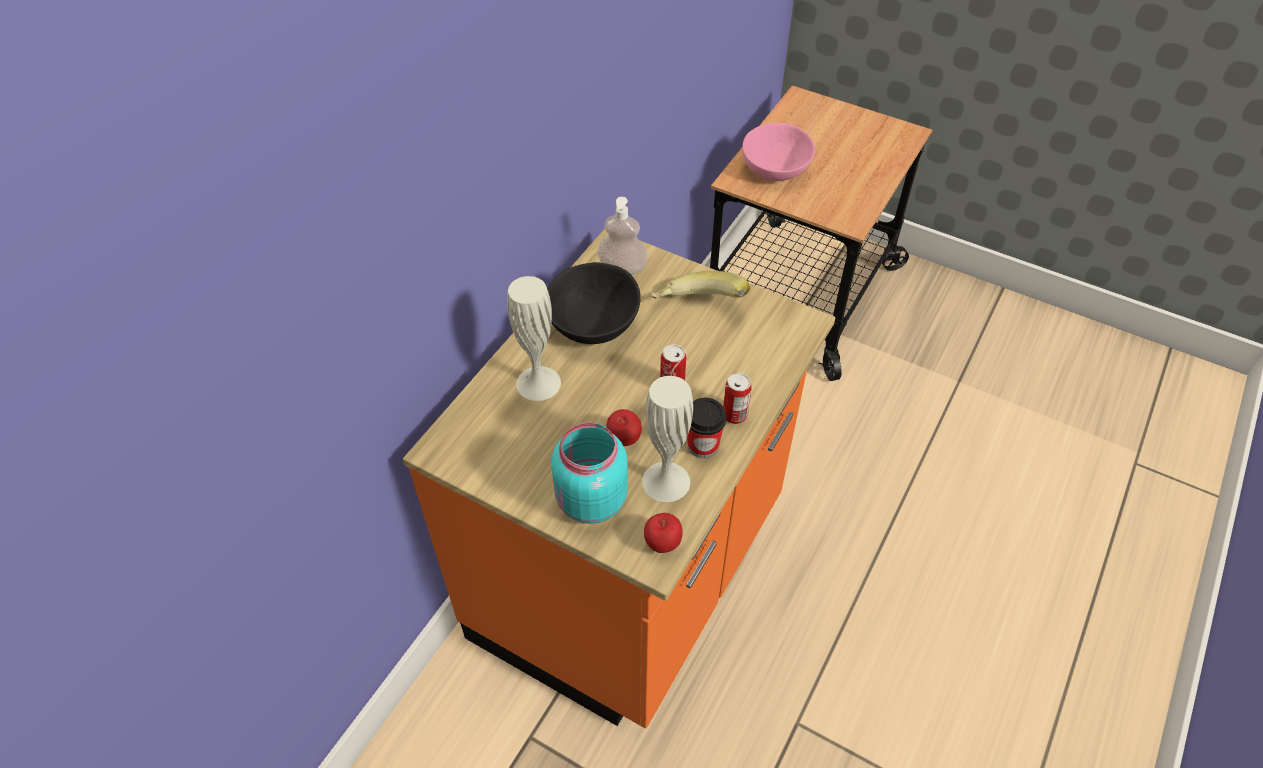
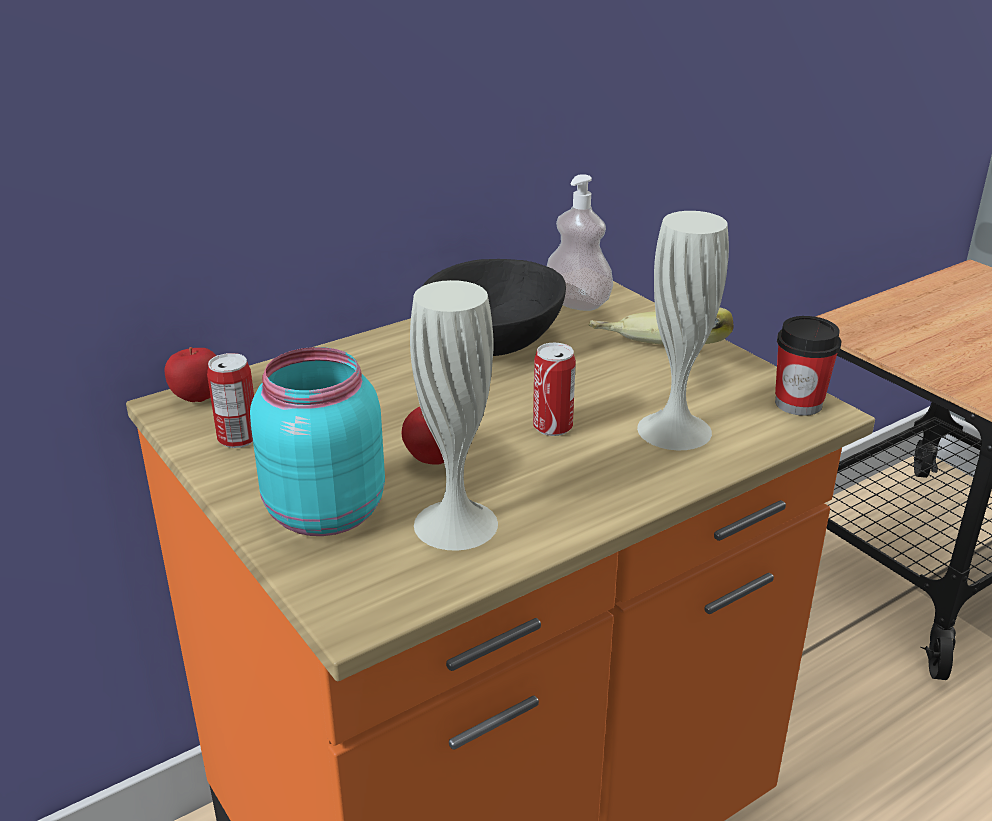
camera: 25 degrees right, 20 degrees down
white vase [507,276,561,401] -> white vase moved to [637,211,729,450]
apple [644,513,683,553] -> apple moved to [165,347,216,402]
cup [687,398,726,458] -> cup moved to [775,316,841,416]
can [723,373,751,424] -> can moved to [207,353,254,448]
pink bowl [742,123,815,181] -> none

